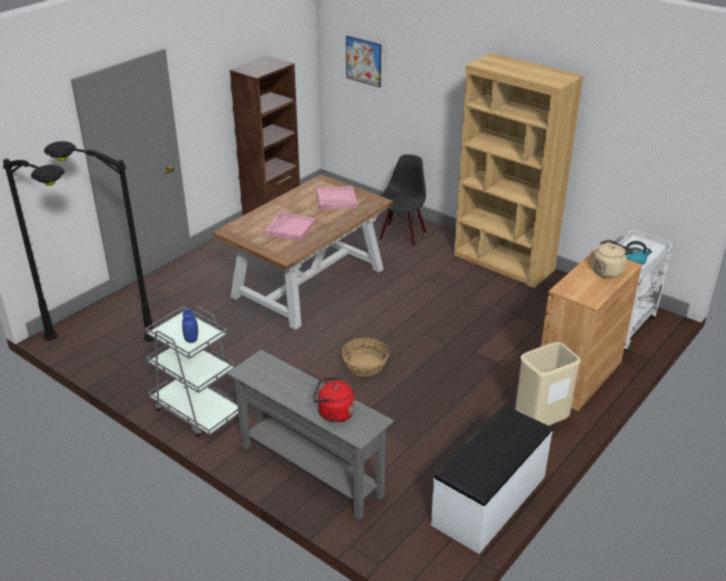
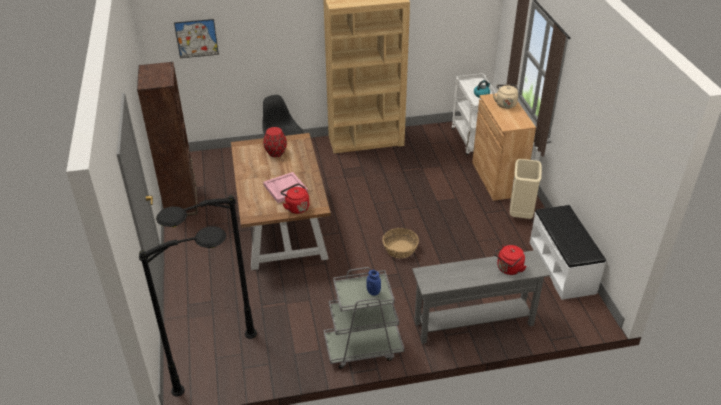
camera: 50 degrees left, 5 degrees up
pink tray [317,186,357,210] -> red vase [263,127,287,157]
none -> red kettle [280,183,309,214]

